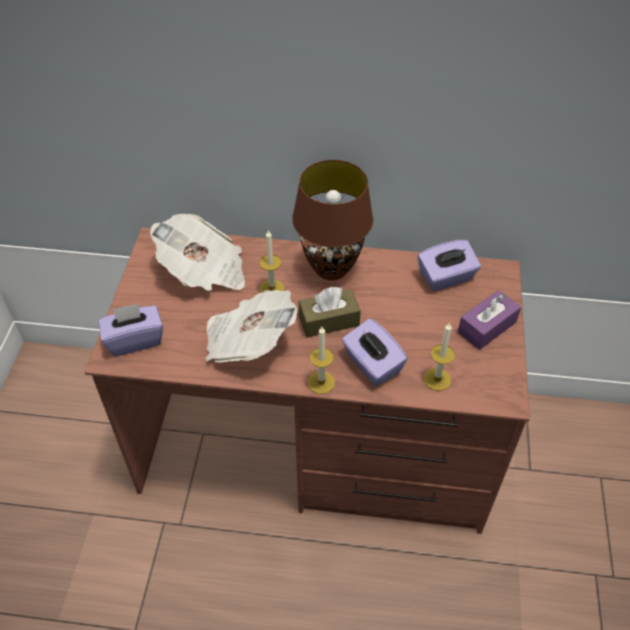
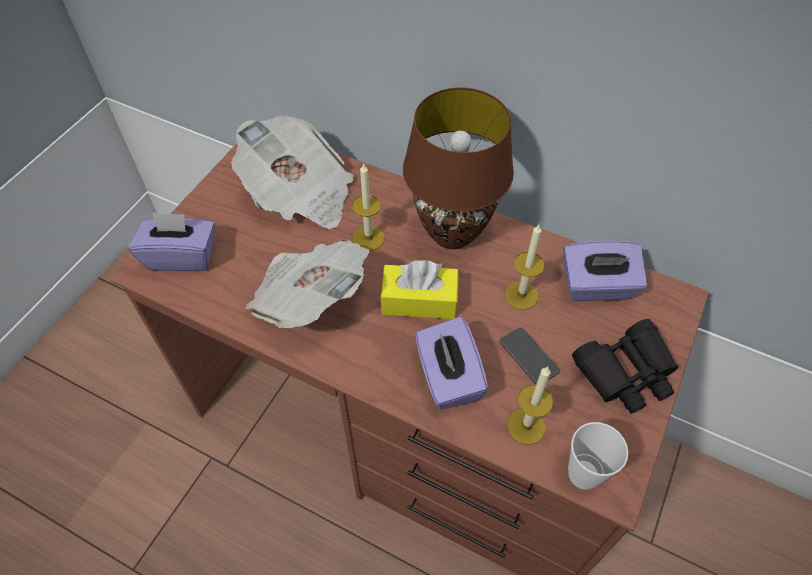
camera: 20 degrees right, 5 degrees up
brown tissue box [299,287,361,338] -> yellow tissue box [380,260,458,319]
candle [308,327,335,394] -> candle moved to [505,224,544,310]
purple tissue box [458,290,521,350] -> black binoculars [572,319,678,414]
none -> phone [499,327,560,384]
none -> cup [568,422,629,490]

